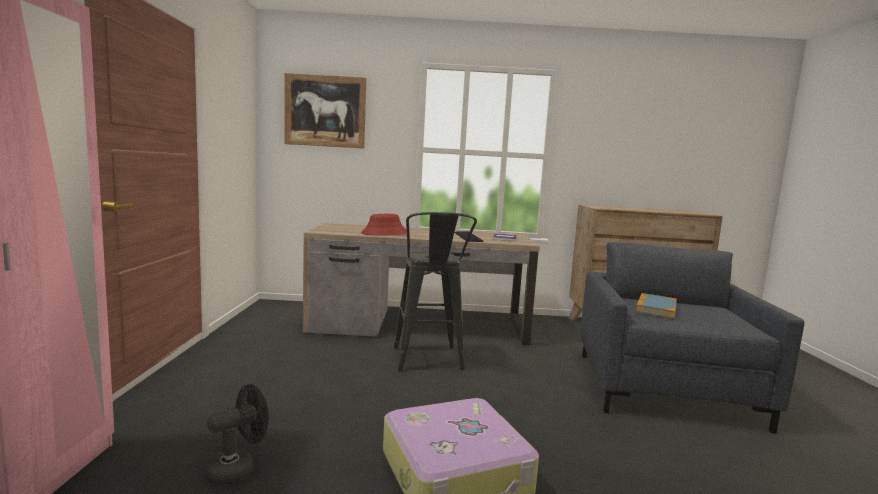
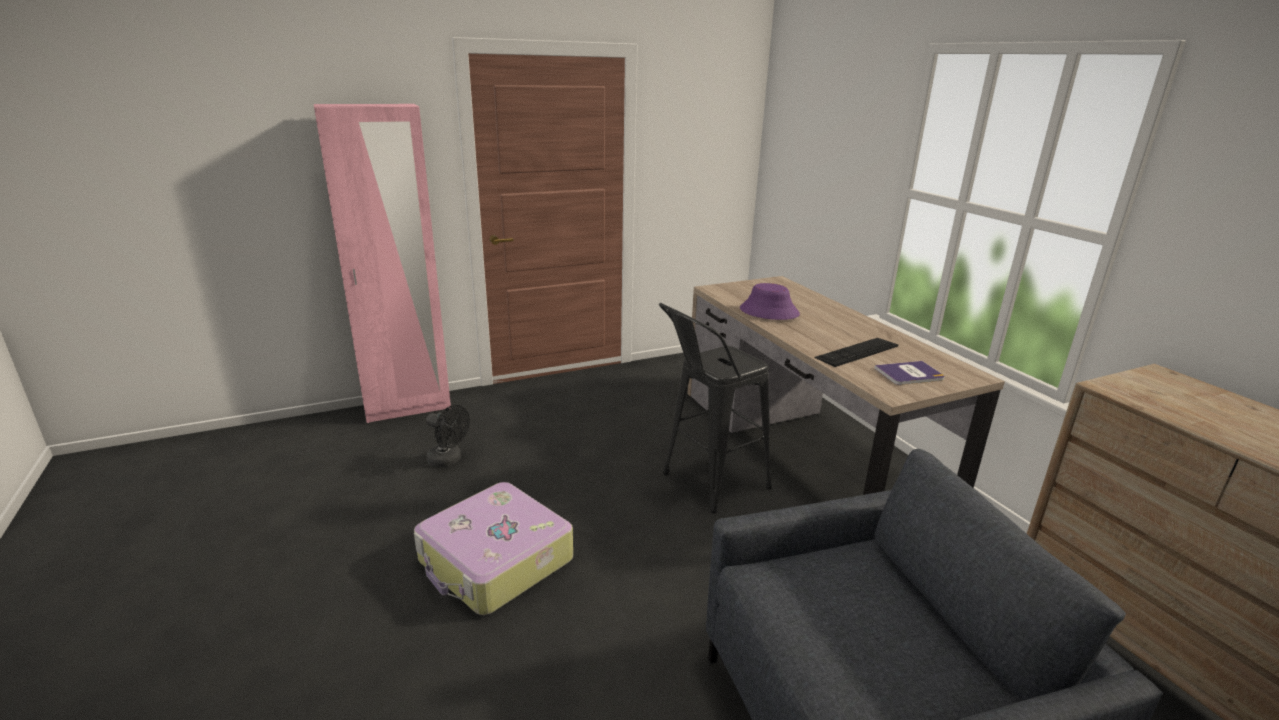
camera: 65 degrees right, 15 degrees up
picture [284,73,366,148] -> none
red hat [361,214,407,236] -> purple hat [740,283,800,320]
book [635,293,677,319] -> none

